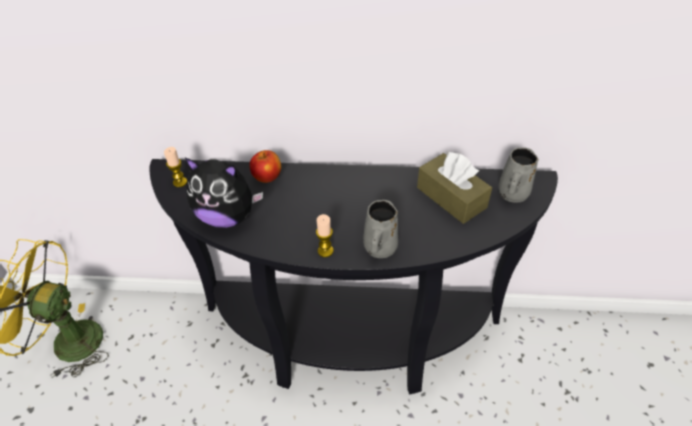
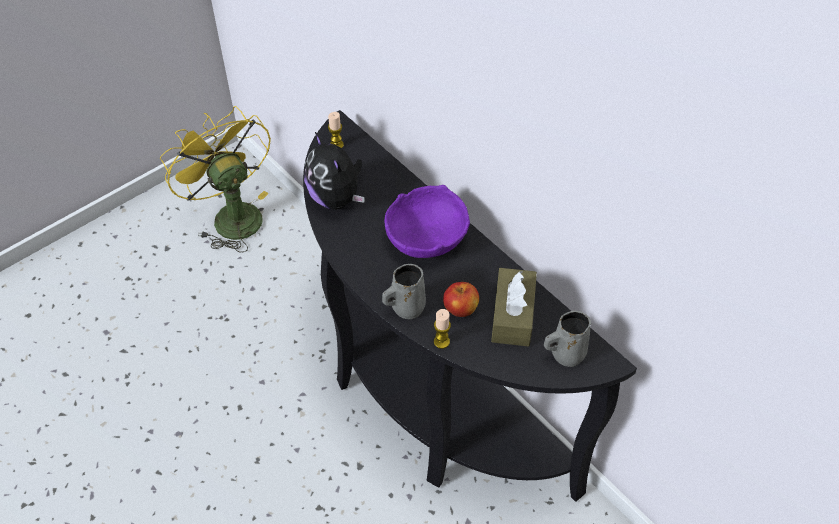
camera: 45 degrees right, 5 degrees up
apple [249,150,281,183] -> apple moved to [443,282,479,317]
candle [316,214,334,257] -> candle moved to [434,309,451,349]
none -> purple bowl [384,185,470,258]

